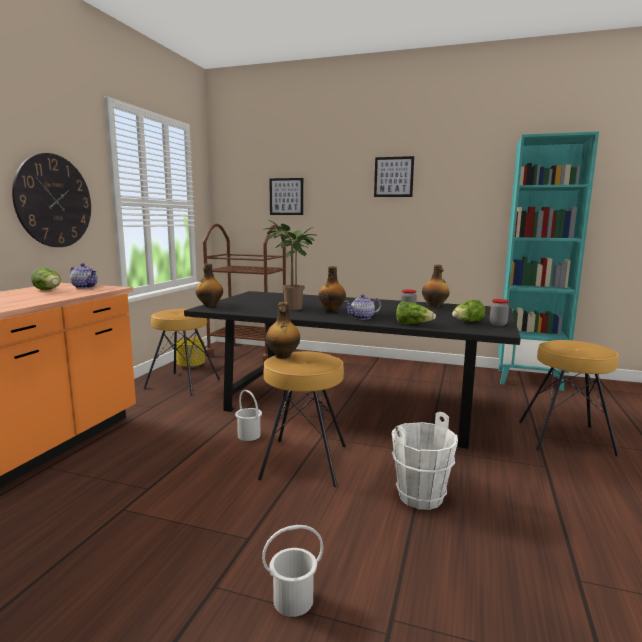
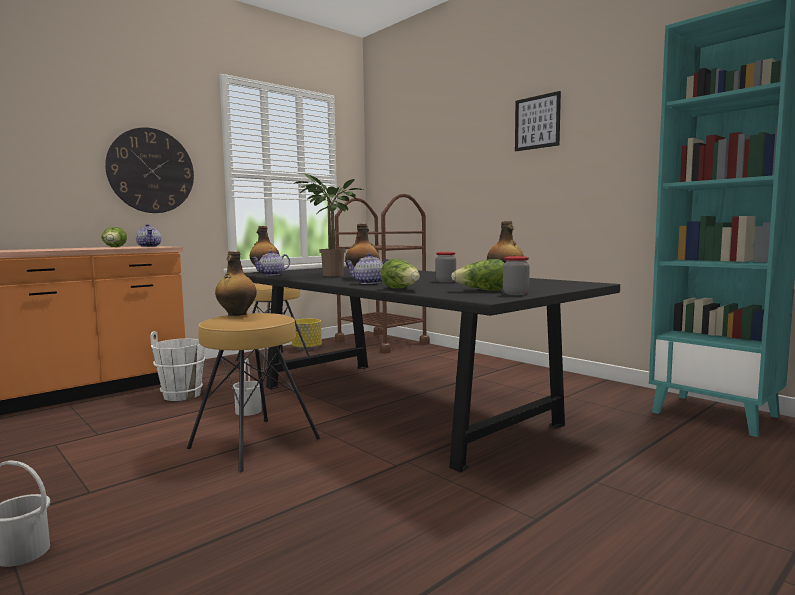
camera: 30 degrees right, 5 degrees down
picture [269,178,303,215] -> none
white bucket [391,412,458,510] -> white bucket moved to [150,331,206,401]
brown stool [519,340,619,457] -> none
none -> teapot [252,250,290,275]

